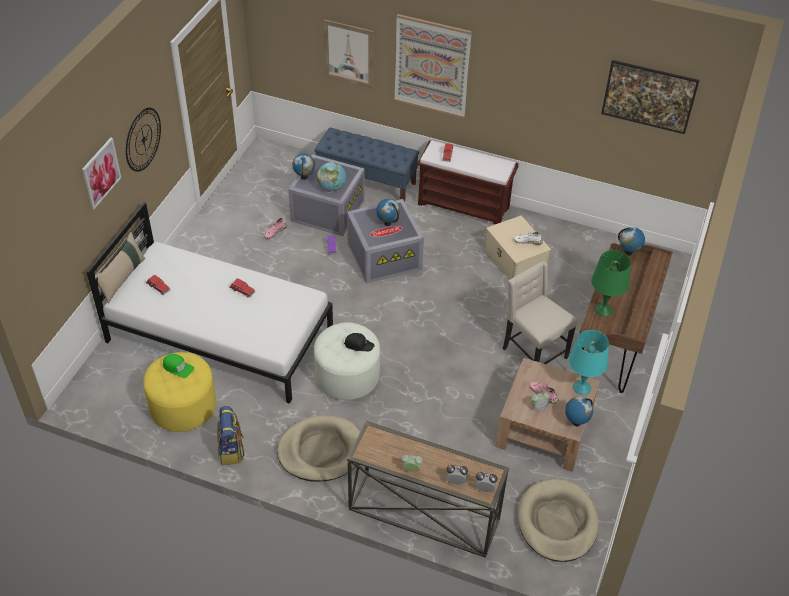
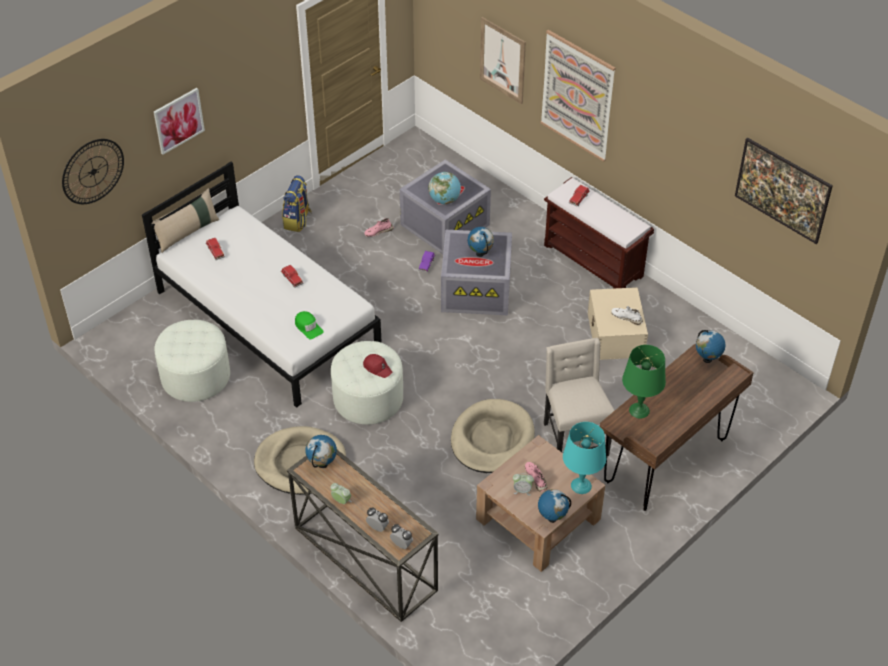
camera: 25 degrees right, 0 degrees up
wall clock [126,108,161,172] -> wall clock moved to [62,139,124,204]
yellow ottoman [143,352,216,432] -> white ottoman [154,320,230,402]
green cap [163,354,194,378] -> green cap moved to [295,311,324,339]
backpack [217,406,245,465] -> backpack moved to [282,175,312,232]
globe [292,153,315,180] -> globe moved to [306,435,337,468]
blue bench [314,128,419,202] -> none
black cap [344,333,375,351] -> red cap [363,354,392,378]
beige dog bed [518,479,599,562] -> beige dog bed moved to [451,399,535,473]

